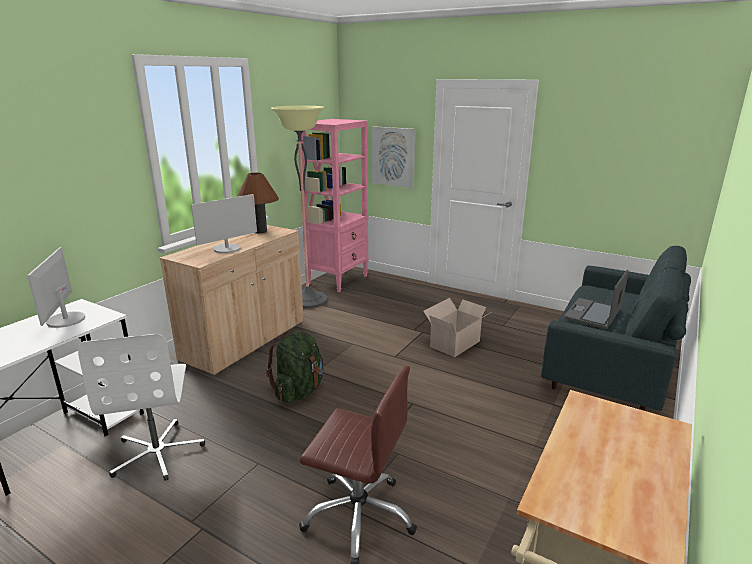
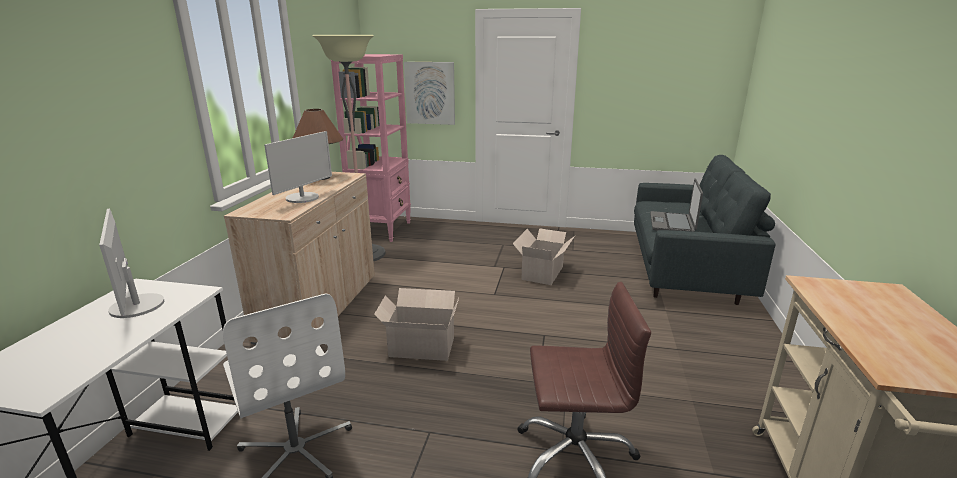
camera: 20 degrees left, 0 degrees up
green backpack [266,331,323,403] -> cardboard box [374,288,459,361]

